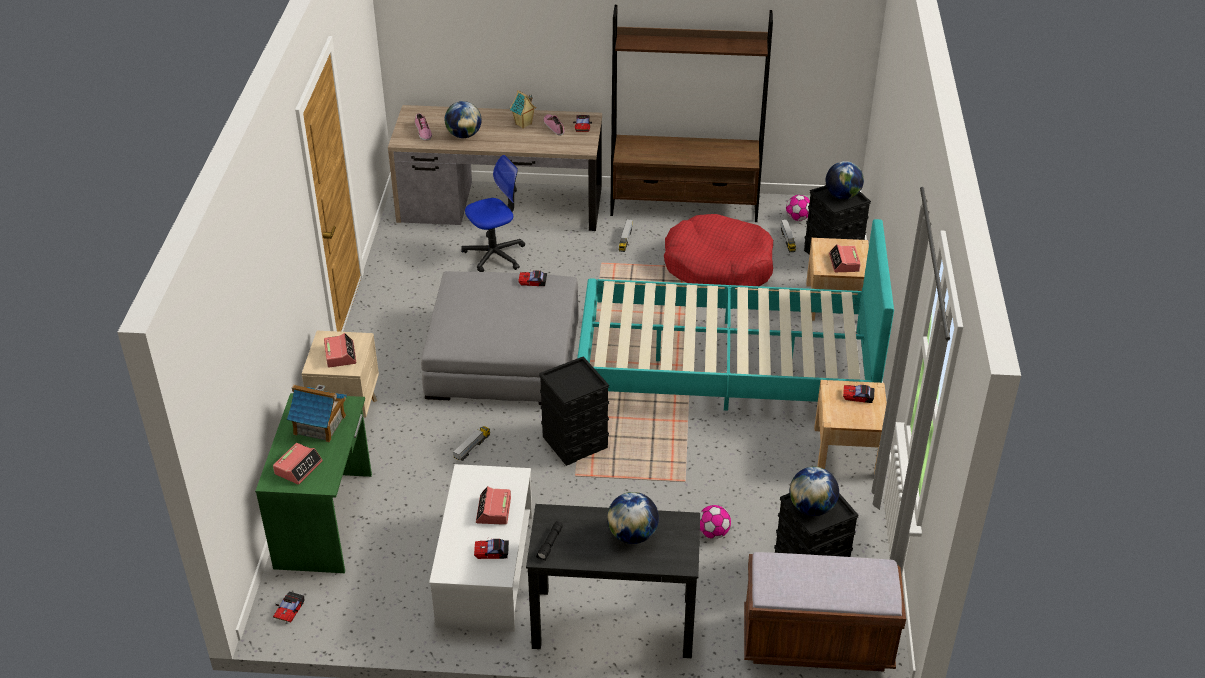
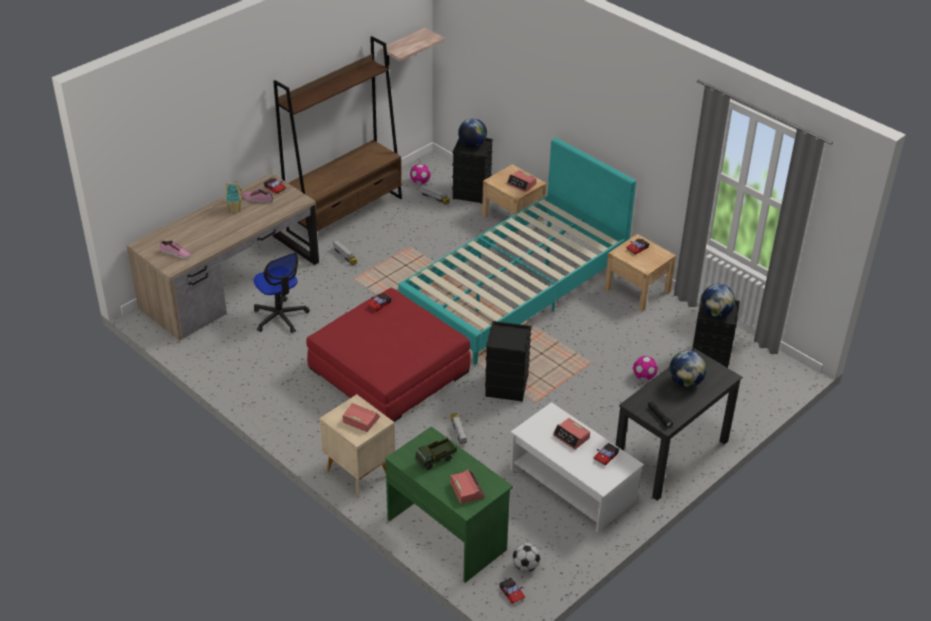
camera: 50 degrees left, 0 degrees up
toy house [287,385,347,442] -> toy truck [414,438,457,470]
grey ottoman [421,271,579,405] -> red ottoman [306,288,470,422]
globe [445,101,482,138] -> none
office chair [461,155,525,272] -> office chair turned 135 degrees clockwise [253,252,310,333]
red dog bed [664,214,773,286] -> none
brown bench [744,552,906,671] -> none
none -> shelf [380,28,444,66]
none -> football [513,543,541,572]

